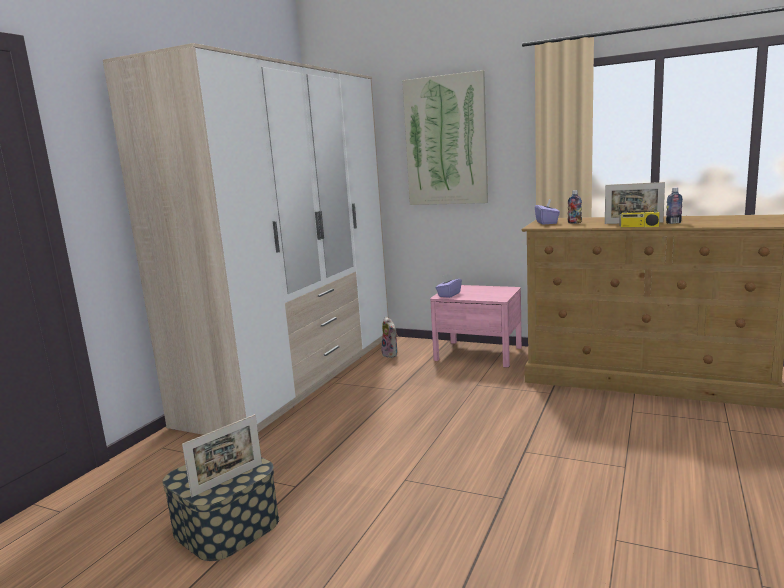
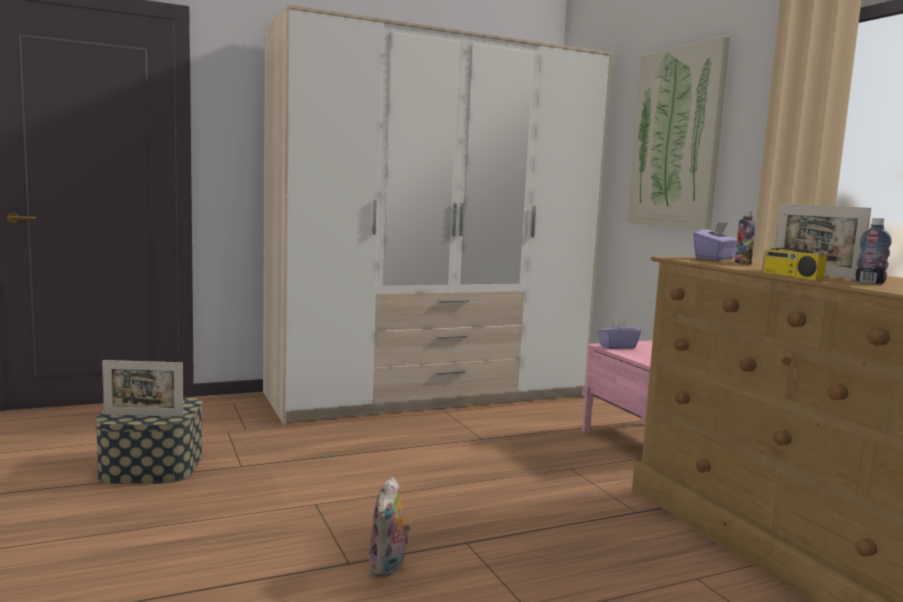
camera: 40 degrees right, 5 degrees down
plush toy [381,317,398,358] -> plush toy moved to [368,477,411,577]

